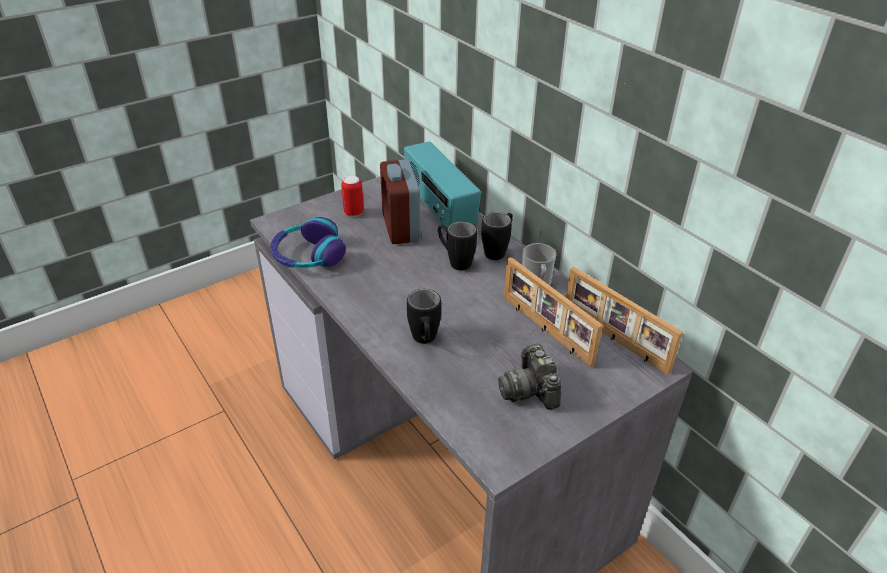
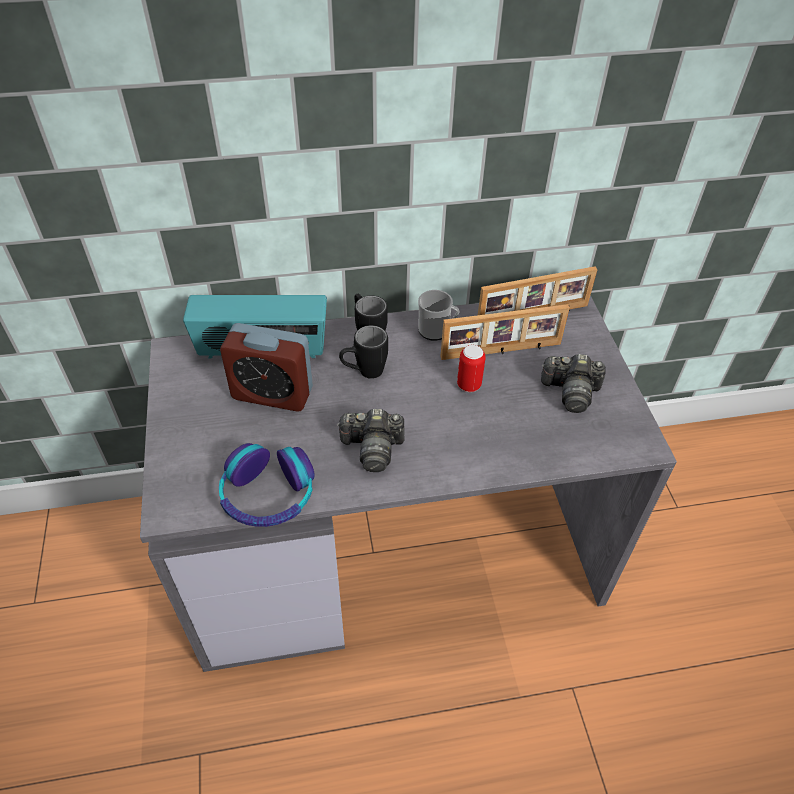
camera: 65 degrees left, 10 degrees up
can [341,176,364,217] -> can moved to [457,345,486,392]
black mug [407,289,441,344] -> none
none -> camera [337,409,405,472]

